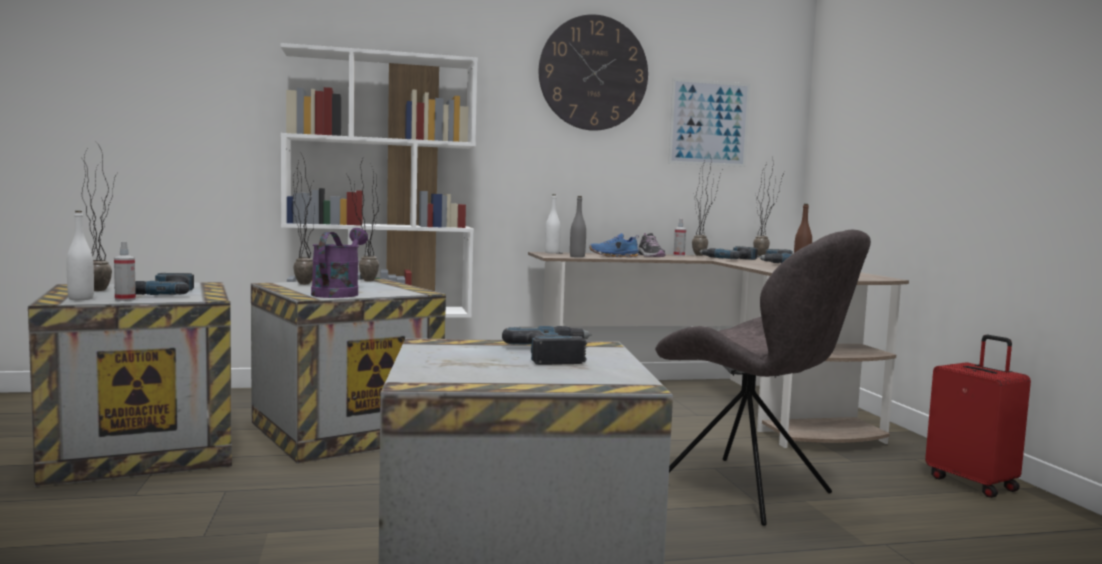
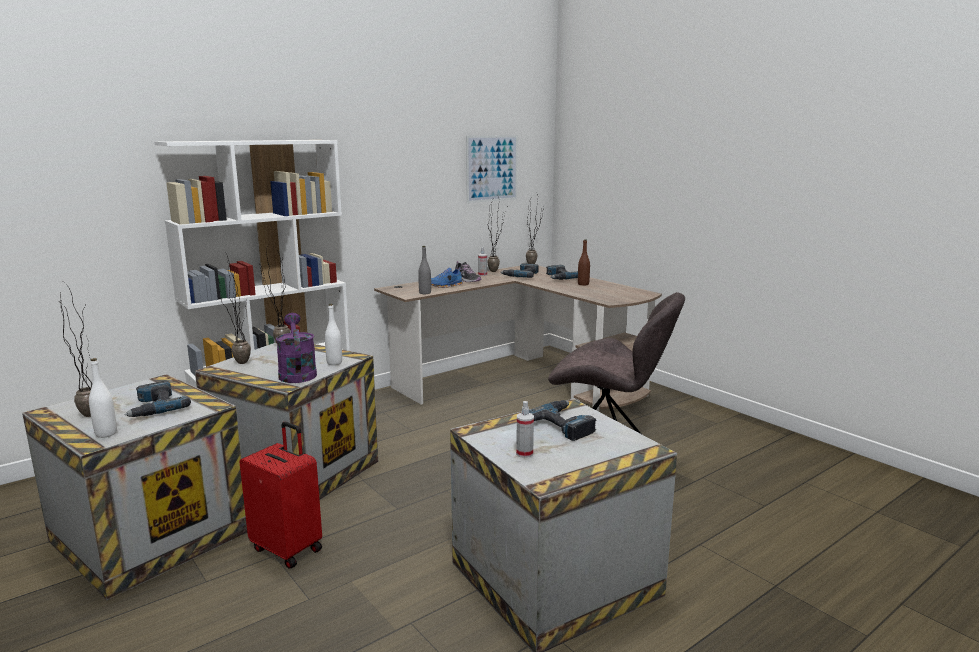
camera: 25 degrees left, 10 degrees up
spray bottle [114,242,136,301] -> spray bottle moved to [516,401,534,458]
wall clock [539,14,648,131] -> none
white bottle [545,194,561,254] -> white bottle moved to [325,304,342,365]
red suitcase [925,335,1031,498] -> red suitcase moved to [240,422,322,569]

